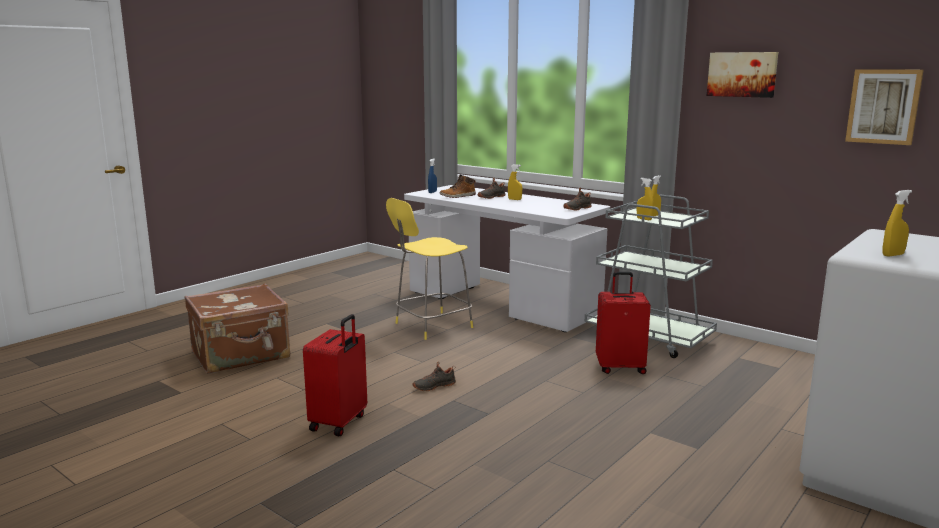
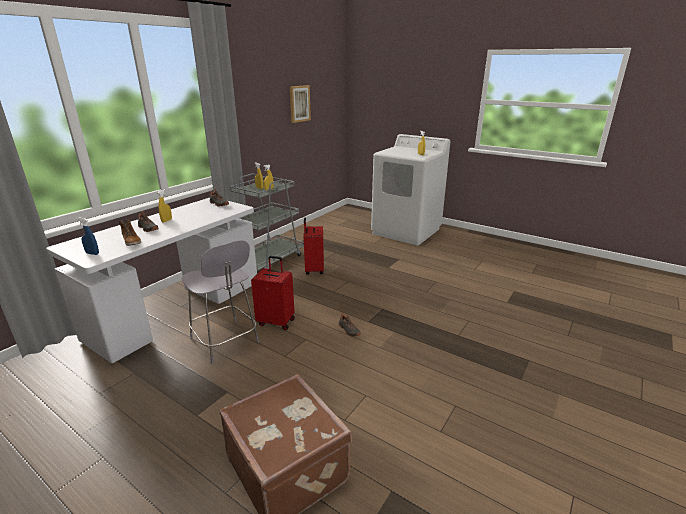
camera: 95 degrees left, 10 degrees up
red suitcase [303,314,367,436] -> red suitcase moved to [251,256,295,330]
yellow stool [386,198,473,340] -> grey stool [181,240,259,364]
picture [707,52,778,98] -> none

